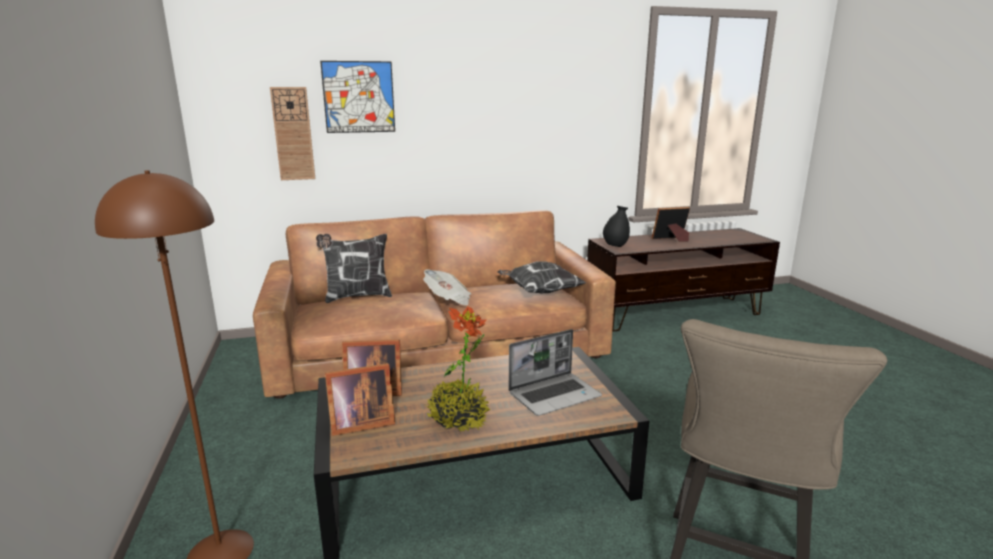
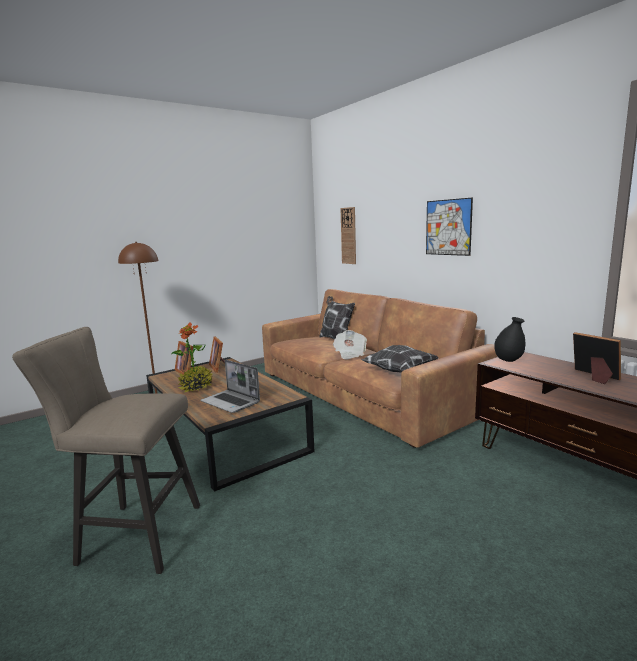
camera: 70 degrees right, 5 degrees down
picture [320,61,395,133] -> picture moved to [426,198,473,256]

